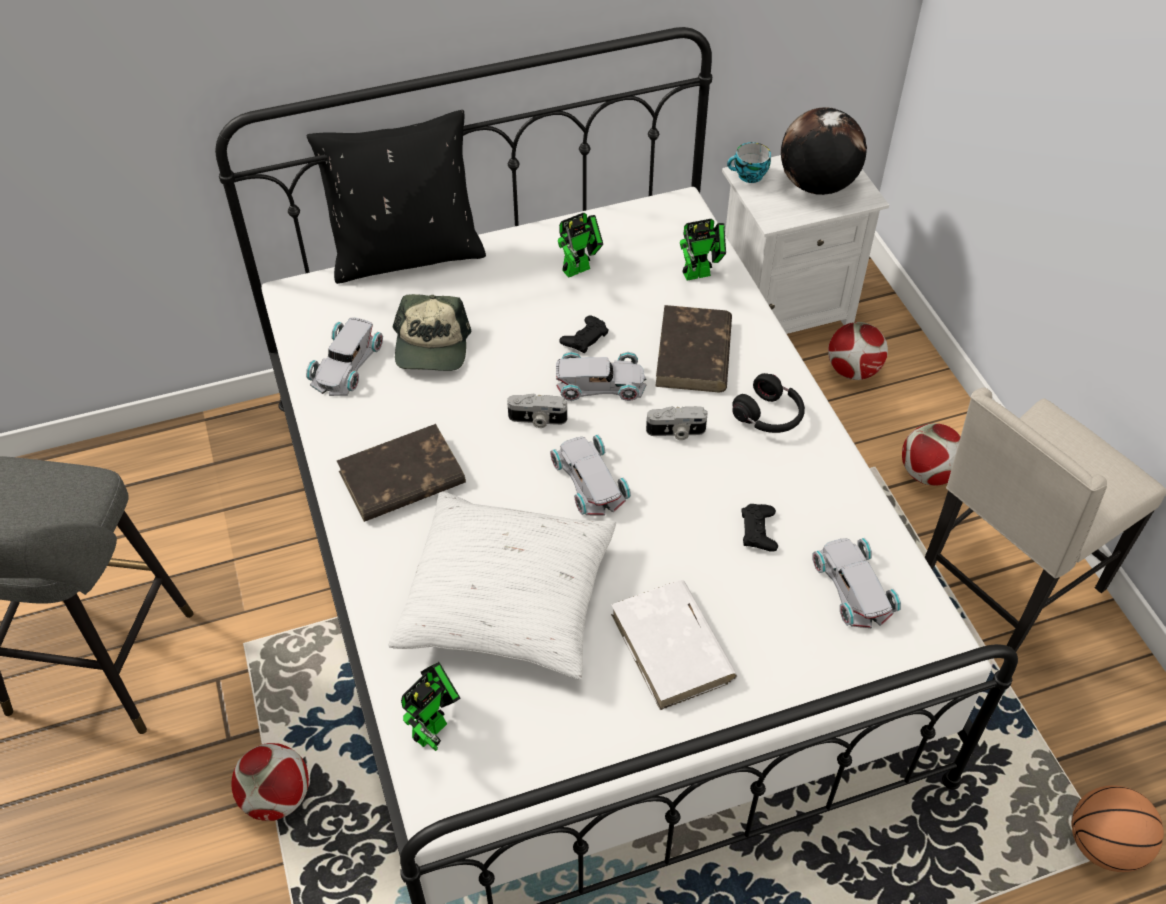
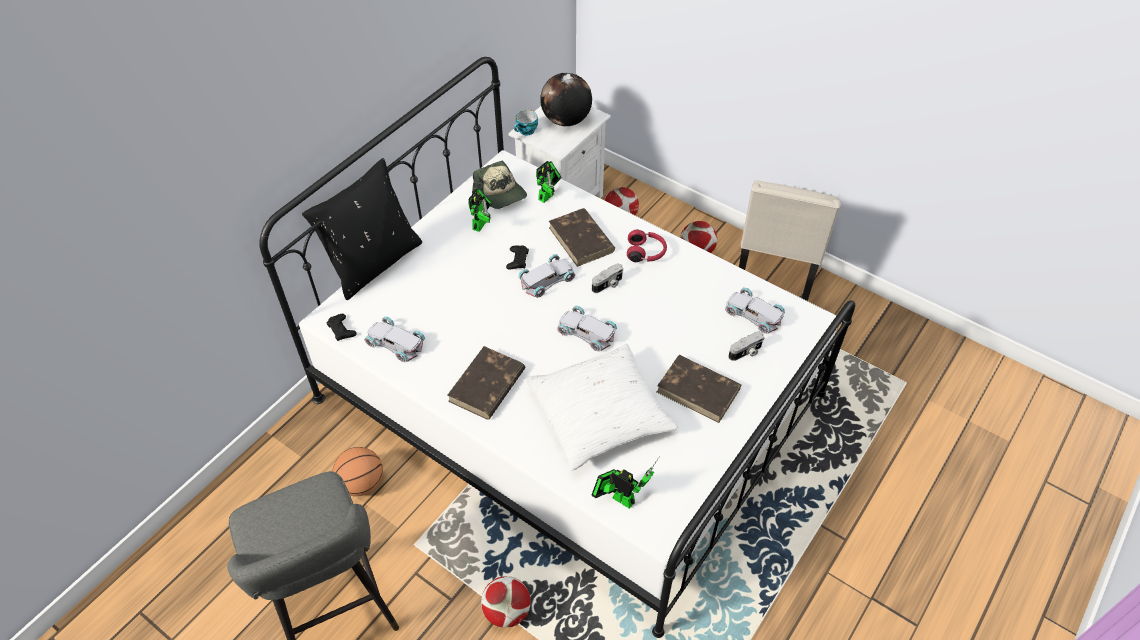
camera: 35 degrees left, 0 degrees up
white toy car [306,318,383,396] -> white toy car turned 135 degrees clockwise [365,316,425,362]
cap [393,294,471,371] -> cap moved to [472,161,527,209]
toy robot [401,662,461,751] -> toy robot turned 60 degrees counterclockwise [592,456,660,509]
camera [507,393,567,428] -> camera moved to [728,331,765,361]
white book [611,580,737,710] -> brown book [657,355,741,423]
black headphones [732,373,805,433] -> red headphones [627,229,667,262]
black game controller [741,504,778,552] -> black game controller moved to [326,314,357,341]
basketball [1072,785,1164,872] -> basketball moved to [332,447,383,496]

